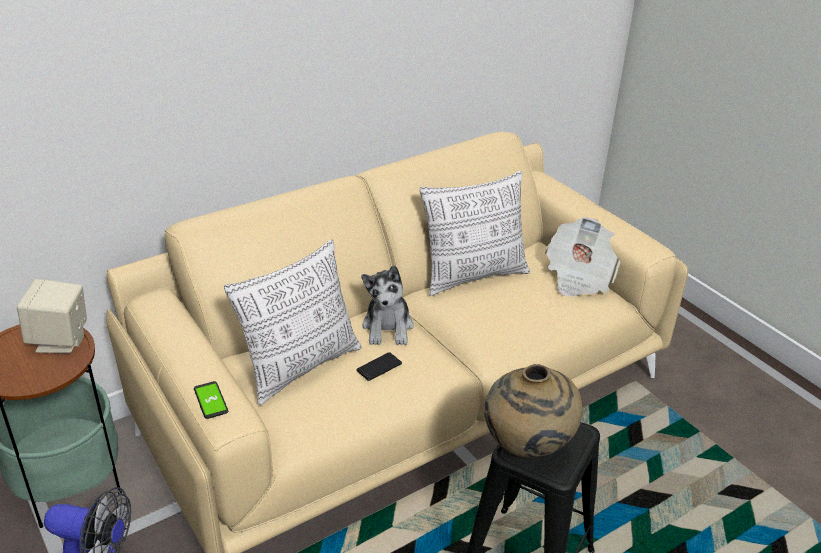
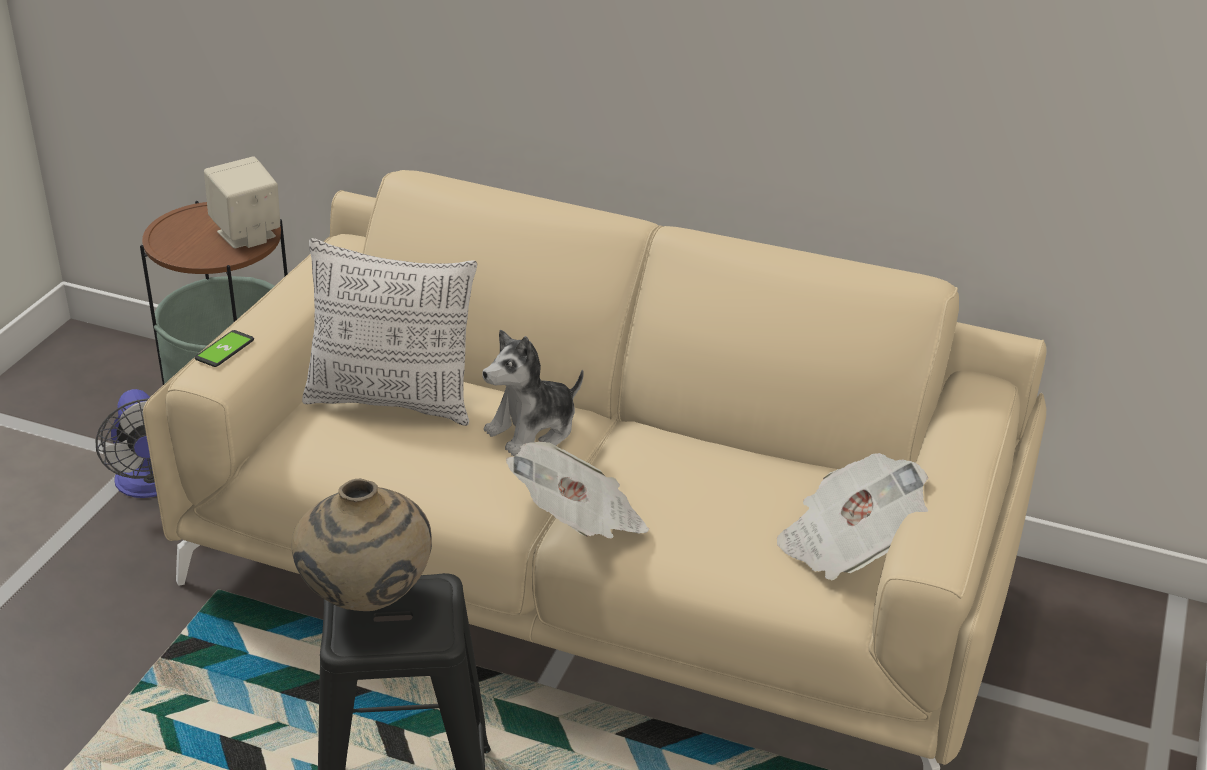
camera: 55 degrees right, 0 degrees up
phone [357,352,402,381] -> none
pillow [420,171,530,296] -> none
none -> newspaper [506,442,649,539]

